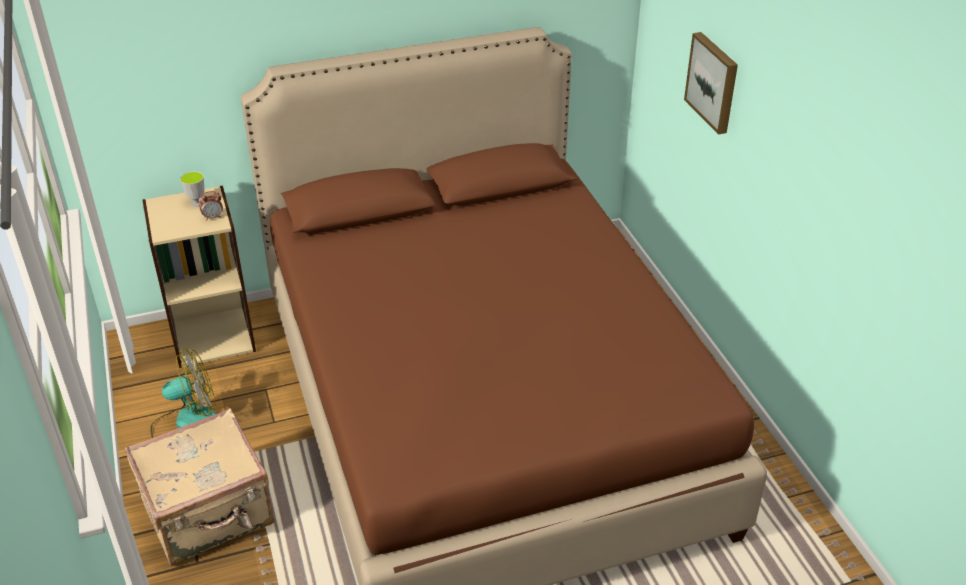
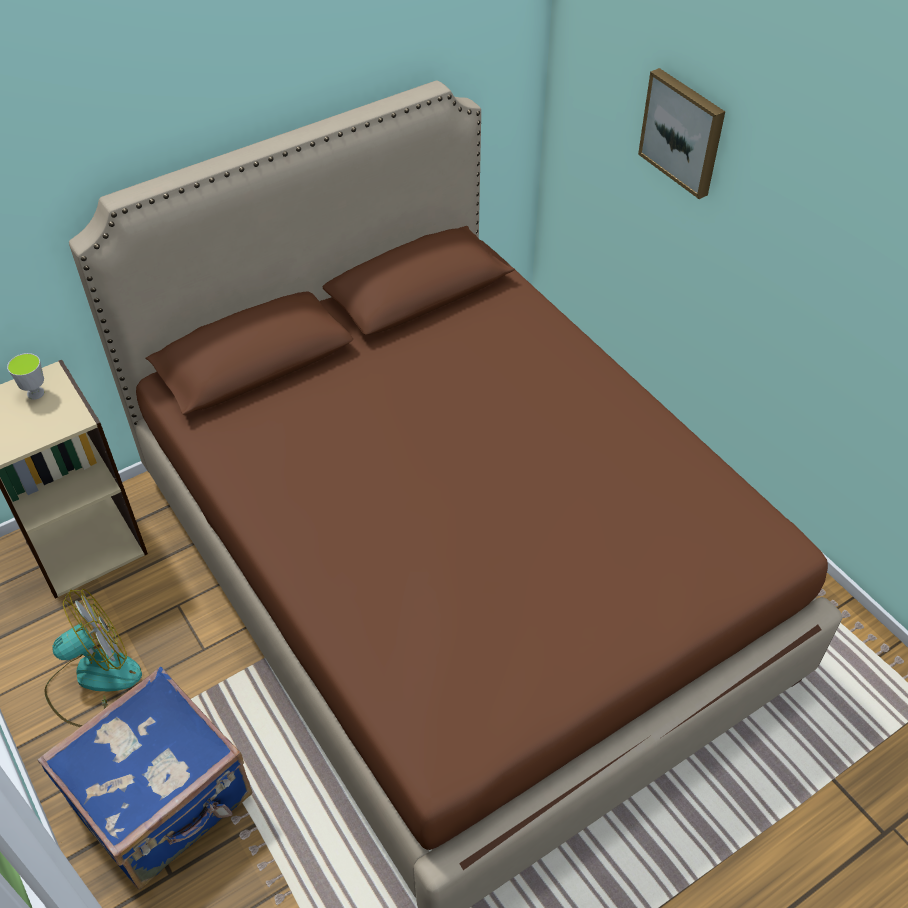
camera: 15 degrees left, 10 degrees up
beige suitcase [125,408,274,566] -> blue suitcase [37,667,252,890]
alarm clock [199,191,223,220] -> none

